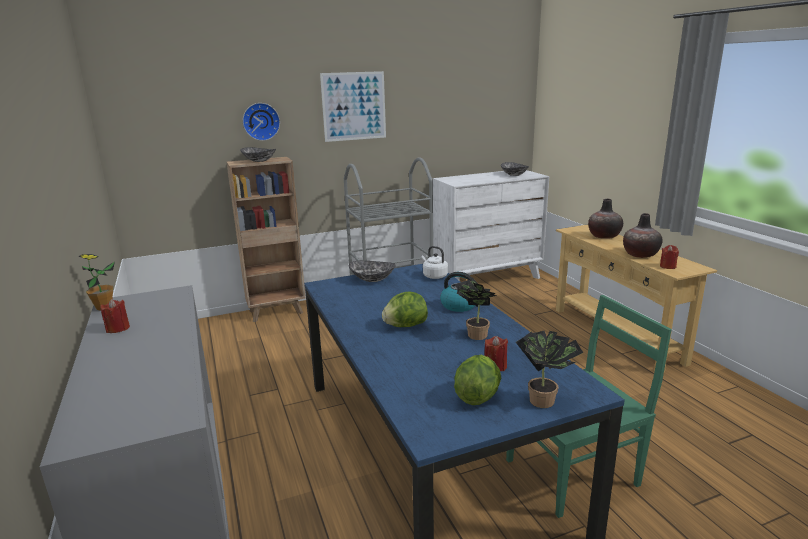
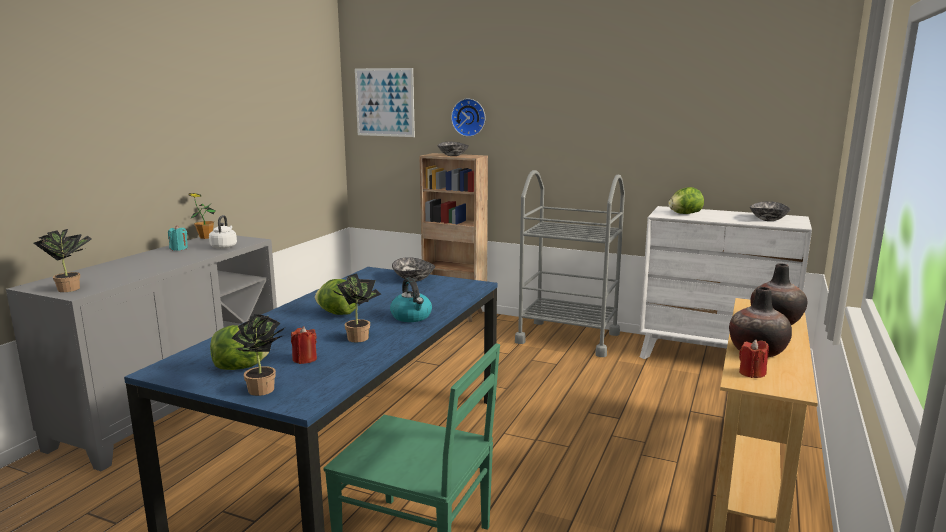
camera: 45 degrees right, 5 degrees down
red candle [100,299,130,333] -> turquoise candle [168,225,188,251]
picture [320,71,386,142] -> picture moved to [355,68,415,137]
white kettle [421,246,448,279] -> white kettle moved to [209,215,237,249]
none -> potted plant [34,229,92,292]
none -> lettuce [668,187,704,214]

